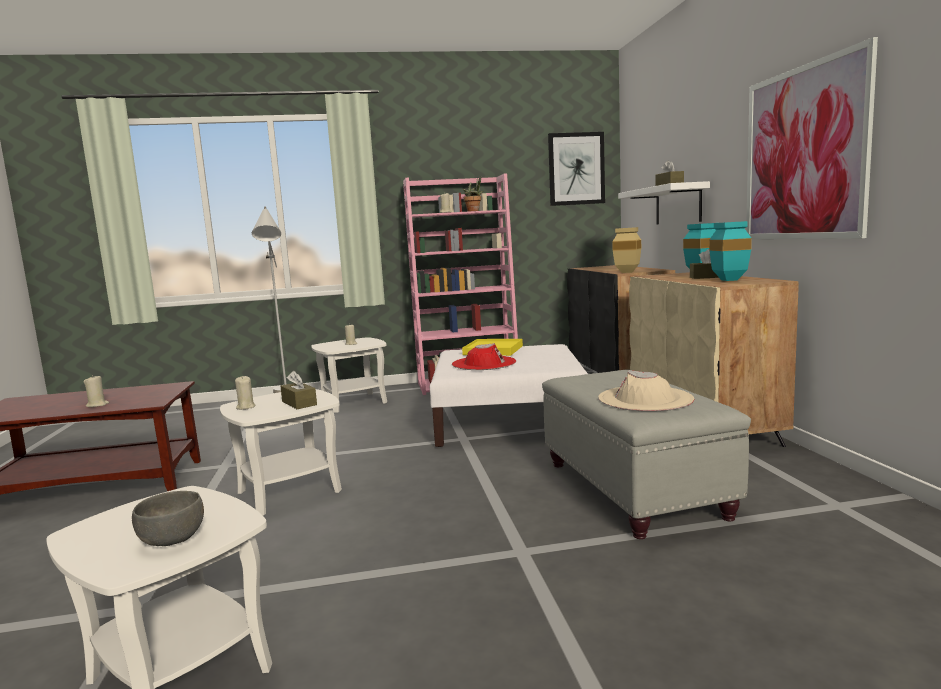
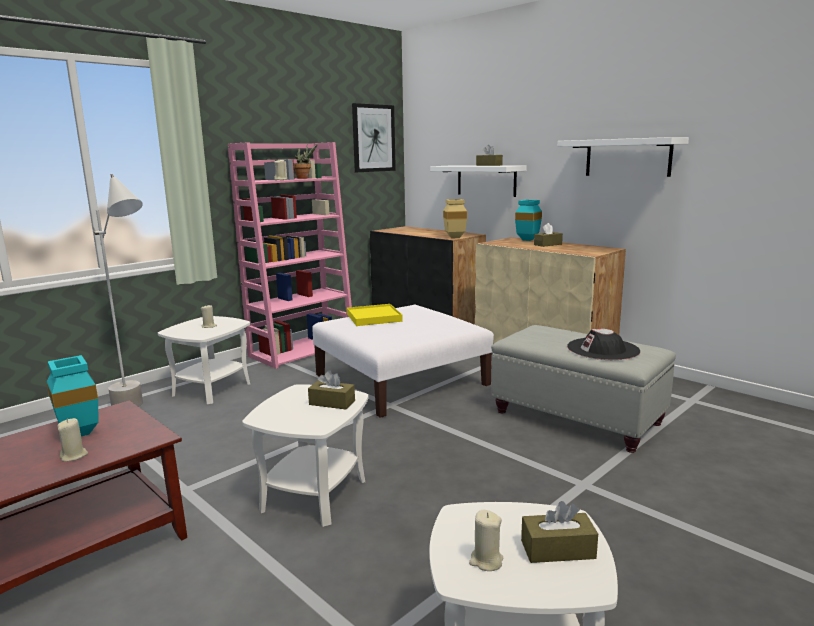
camera: 35 degrees left, 5 degrees up
grey bowl [132,491,204,546] -> brown tissue box [521,501,598,563]
beige candle [235,376,255,410] -> beige candle moved to [469,510,503,571]
red hat [452,343,516,370] -> none
beige hat [598,370,694,412] -> black hat [567,329,640,360]
turquoise vase [709,221,752,281] -> turquoise vase moved to [47,355,99,436]
picture [746,37,878,239] -> white shelf [557,137,689,177]

